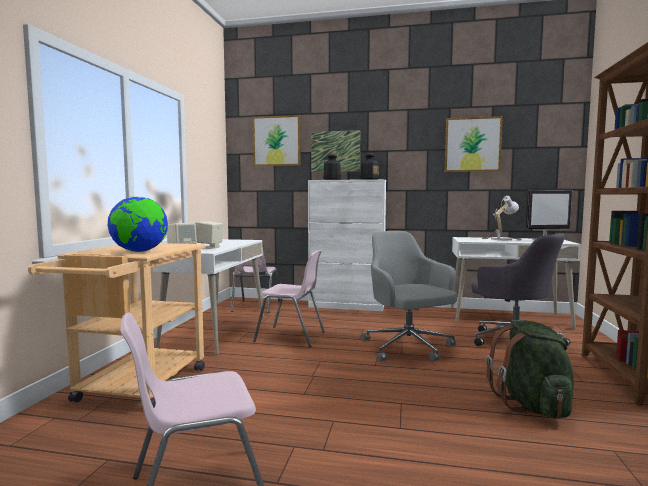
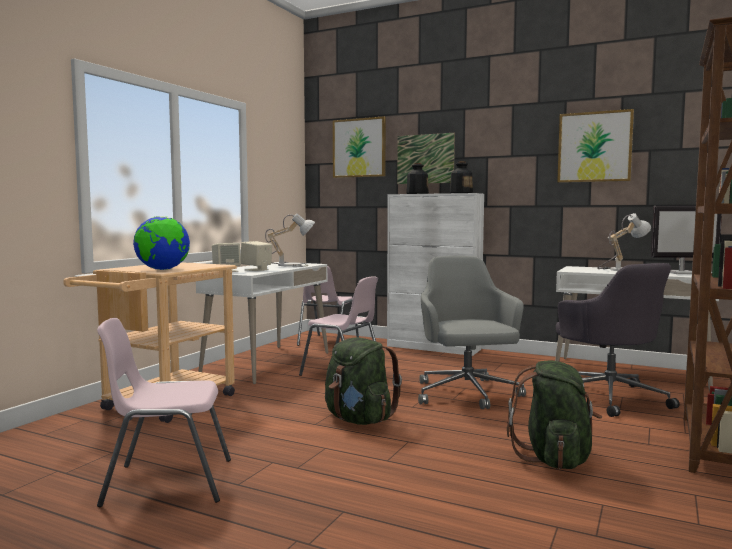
camera: 15 degrees right, 0 degrees up
none -> table lamp [265,213,315,267]
none -> green backpack [325,337,402,425]

